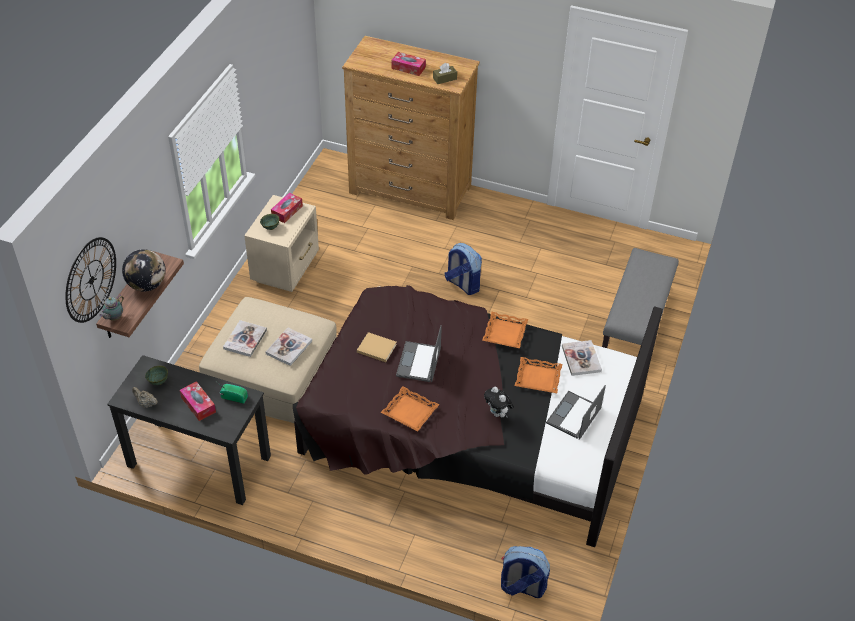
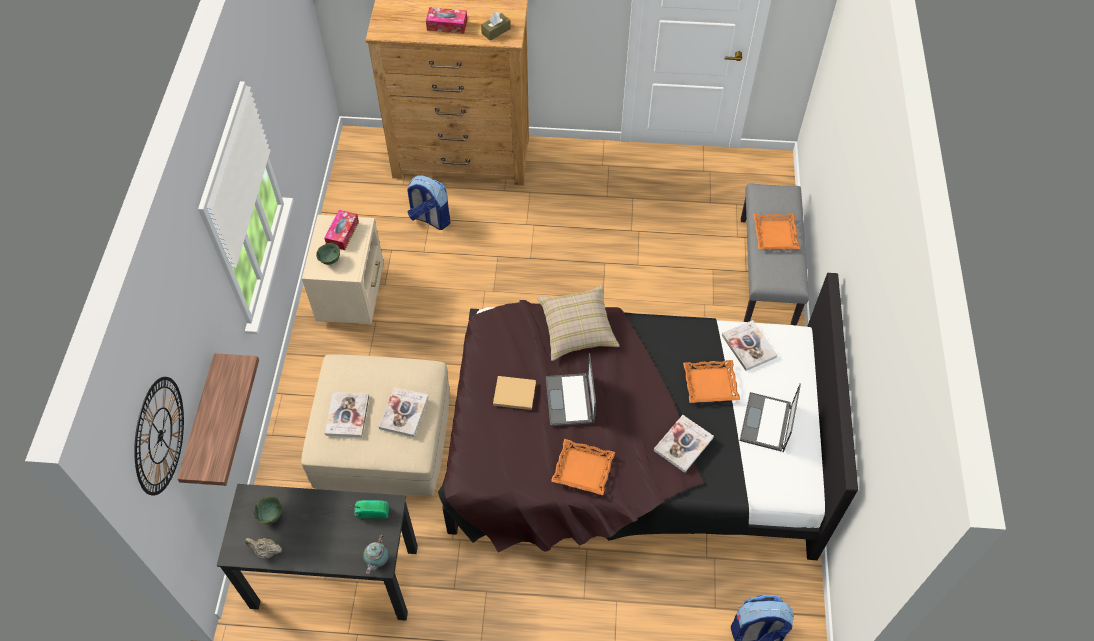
camera: 15 degrees left, 10 degrees up
teapot [99,295,124,321] -> teapot moved to [363,535,389,574]
globe [122,249,166,292] -> none
tissue box [180,381,216,421] -> none
backpack [445,243,482,295] -> backpack moved to [407,175,450,230]
orange tray [482,312,528,348] -> orange tray moved to [753,214,800,249]
plush toy [484,387,514,417] -> book [654,415,714,473]
none -> beige pillow [536,285,620,361]

